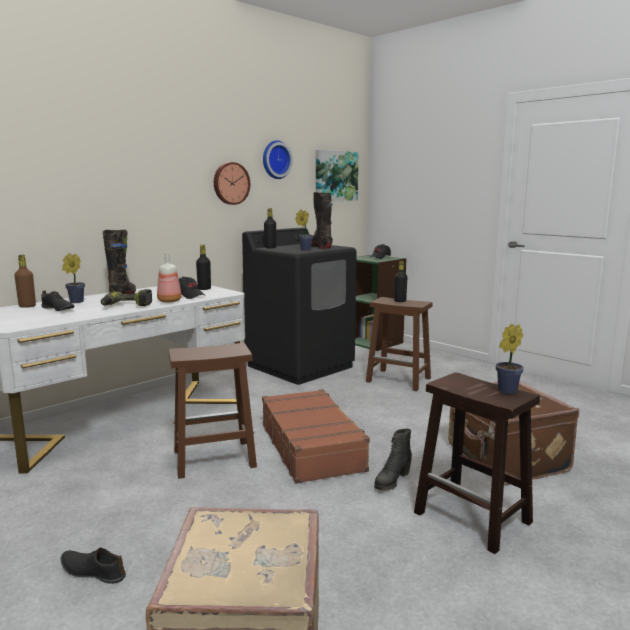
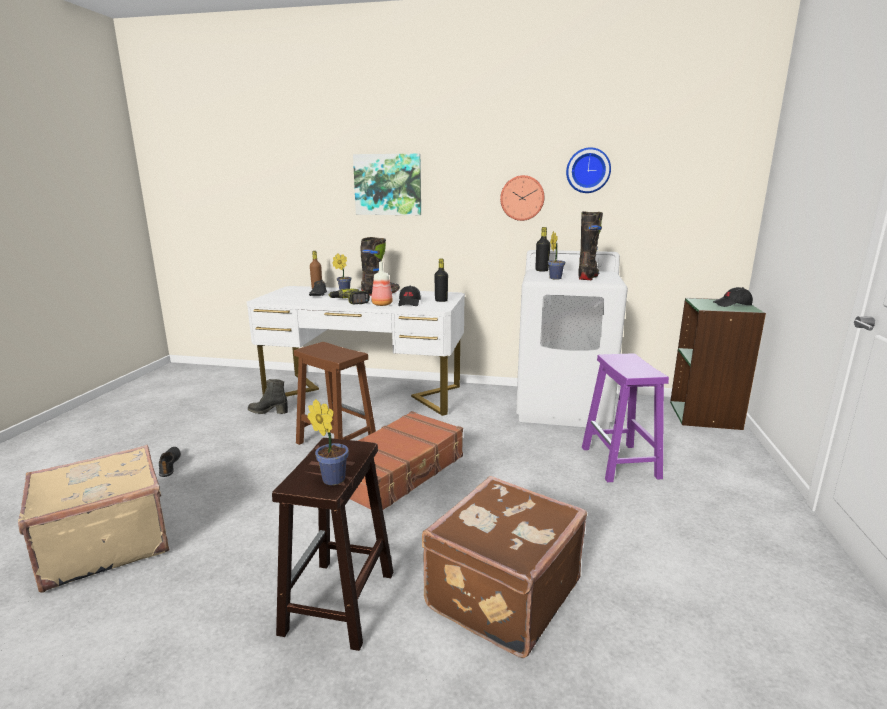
camera: 55 degrees right, 5 degrees up
black washing machine [242,228,357,385] -> white washing machine [516,250,628,429]
picture [316,150,359,201] -> picture moved to [353,154,421,215]
brown stool [366,297,433,391] -> purple stool [582,353,669,482]
black boot [374,428,412,491] -> black boot moved to [248,379,288,414]
black bottle [394,261,407,302] -> none

